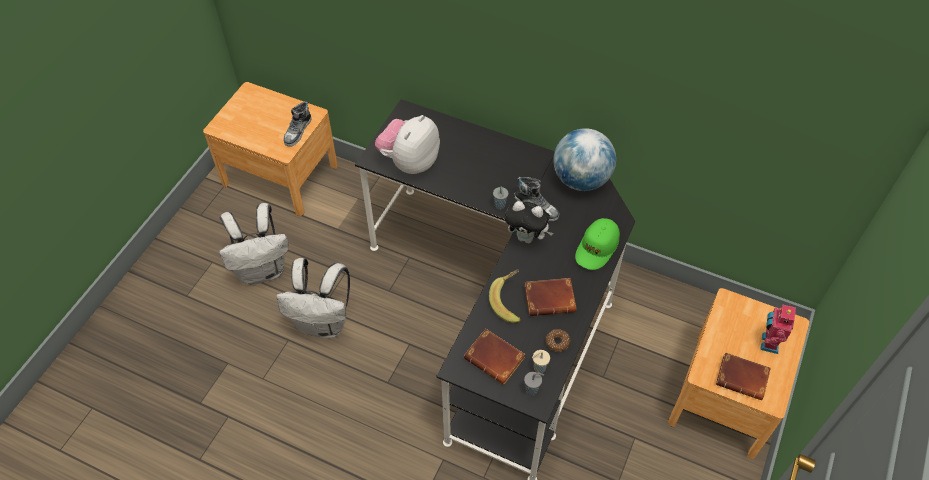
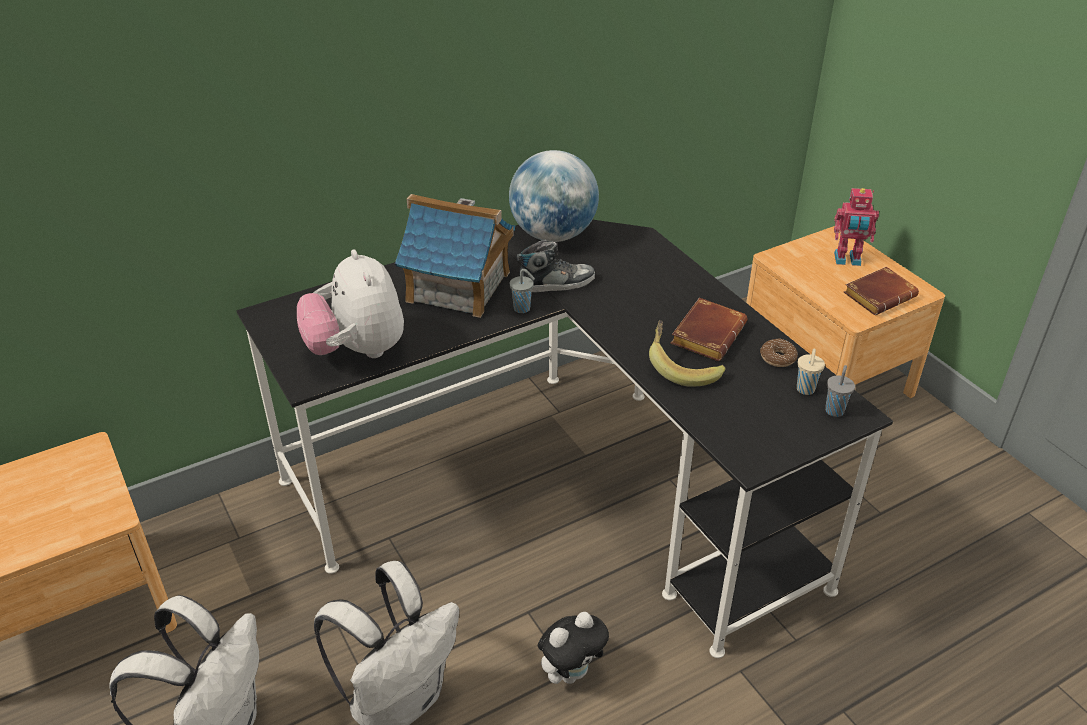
camera: 55 degrees left, 15 degrees down
shoe [284,101,311,147] -> none
brown book [464,329,525,385] -> none
plush toy [505,201,553,244] -> plush toy moved to [538,612,609,684]
green cap [575,218,620,270] -> none
toy robot [760,304,796,354] -> toy robot turned 45 degrees counterclockwise [834,188,879,266]
none -> toy house [395,194,515,318]

